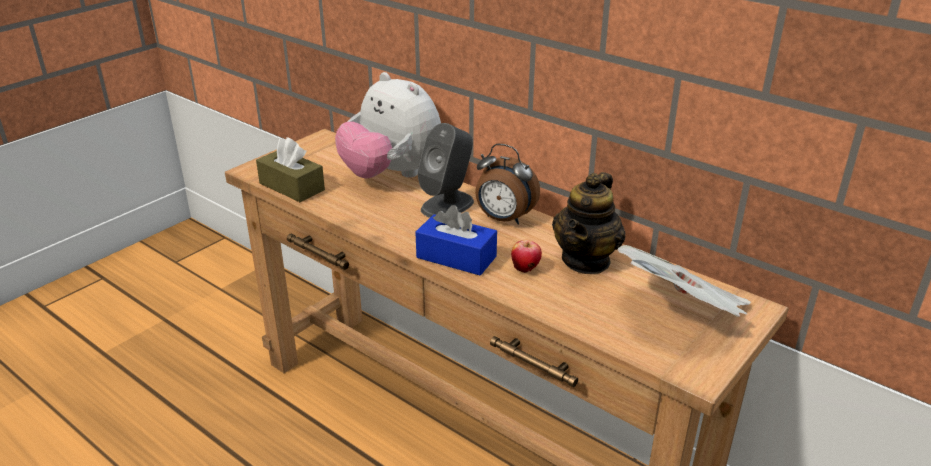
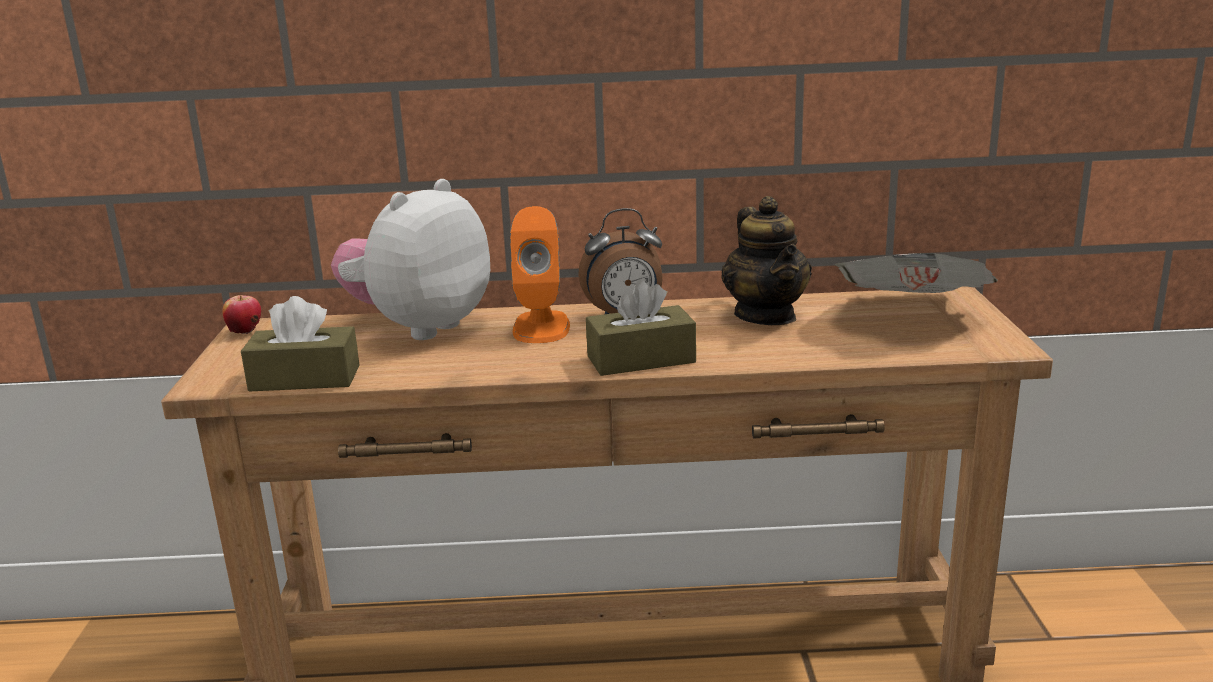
camera: 40 degrees left, 10 degrees down
plush toy [335,72,441,179] -> plush toy turned 120 degrees clockwise [331,179,490,340]
blue tissue box [415,205,497,275] -> brown tissue box [586,280,696,376]
grey speaker [417,123,474,218] -> orange speaker [510,206,570,343]
apple [511,239,542,273] -> apple moved to [223,295,261,334]

